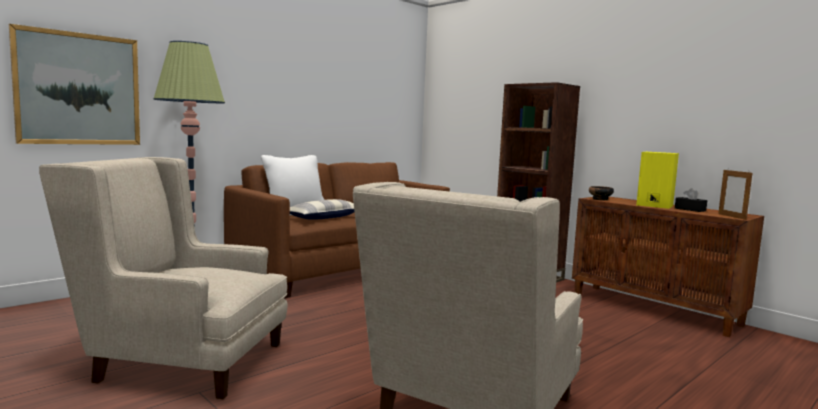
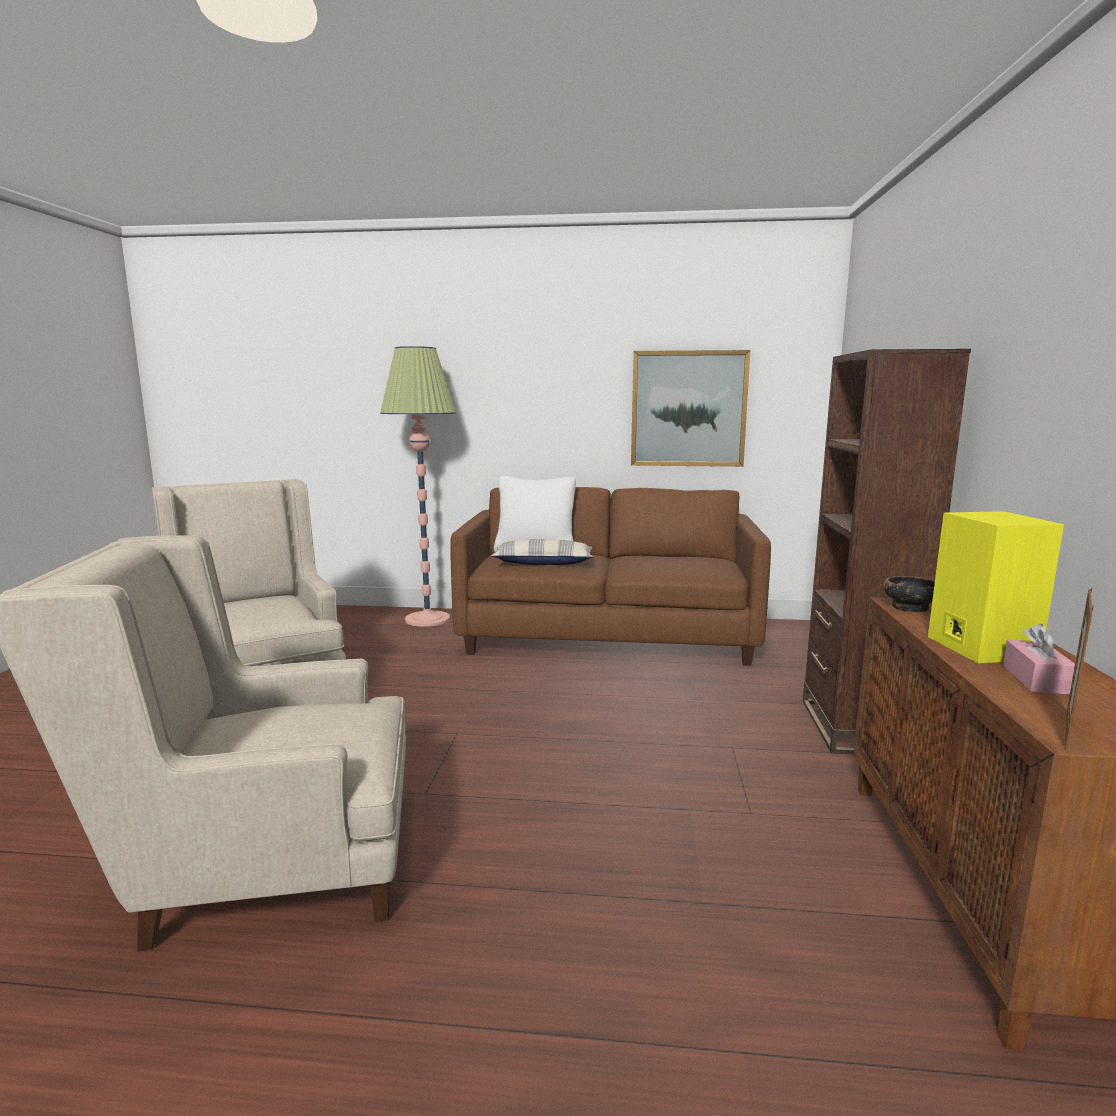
camera: 50 degrees right, 5 degrees up
picture [9,24,140,145] -> picture moved to [631,350,750,467]
black tissue box [675,188,707,212] -> pink tissue box [1003,624,1075,695]

